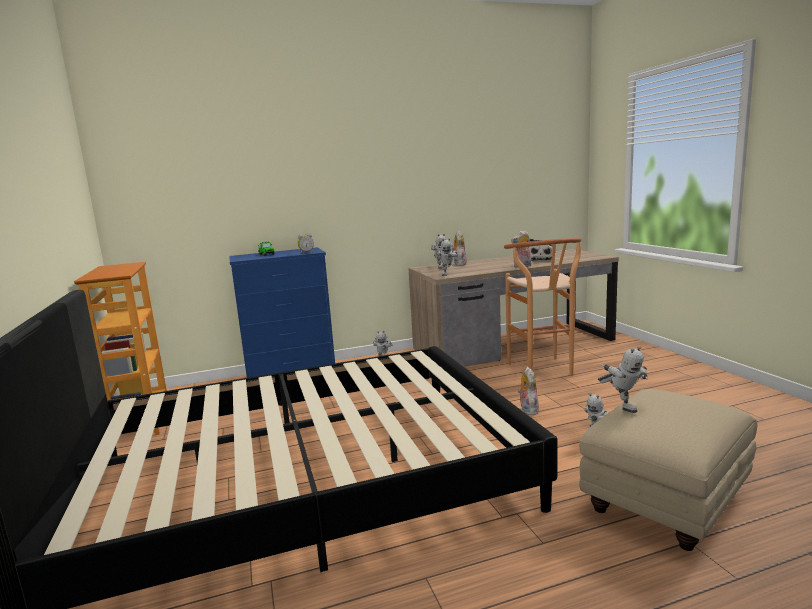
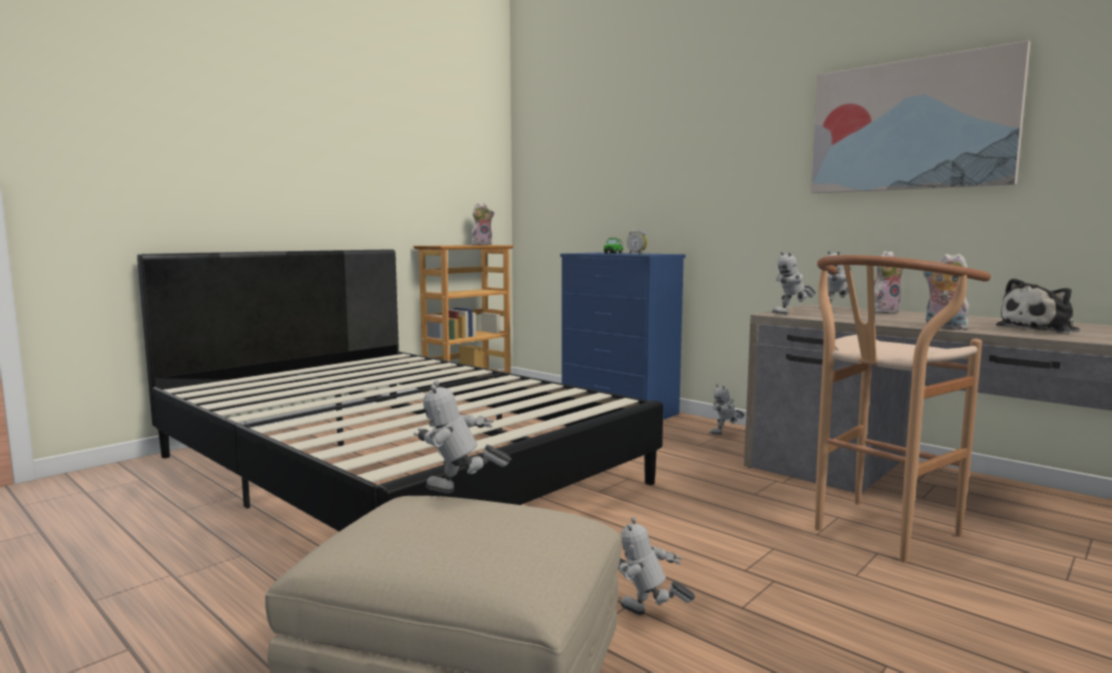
camera: 60 degrees right, 5 degrees down
plush toy [518,367,539,415] -> plush toy moved to [472,203,494,245]
toy robot [598,346,648,413] -> toy robot turned 60 degrees clockwise [413,380,511,493]
none -> picture [811,40,1030,193]

